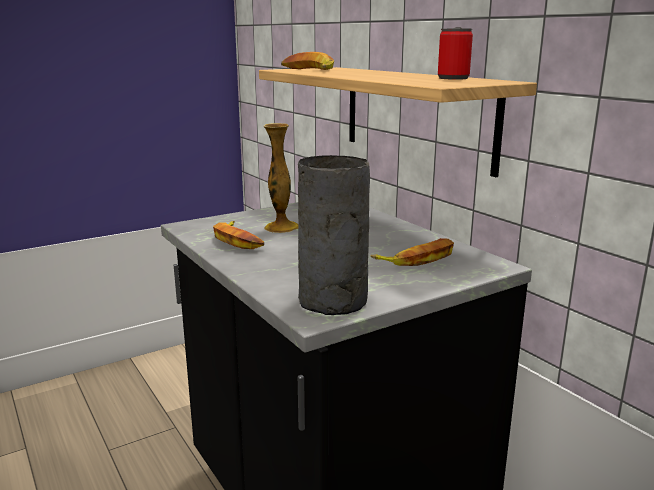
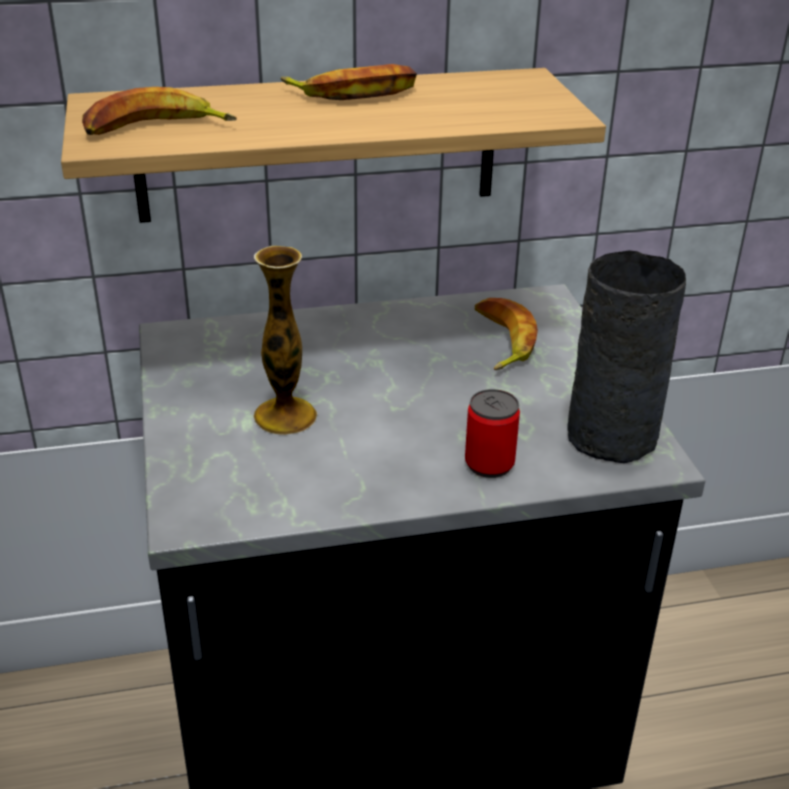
camera: 70 degrees left, 15 degrees up
banana [213,221,264,249] -> banana moved to [281,64,417,100]
can [438,27,473,80] -> can moved to [465,389,520,478]

